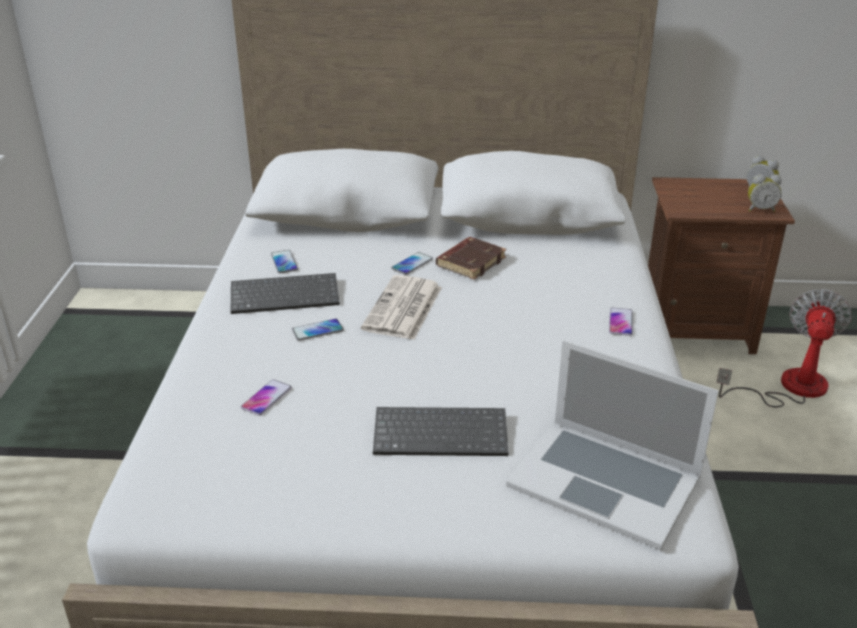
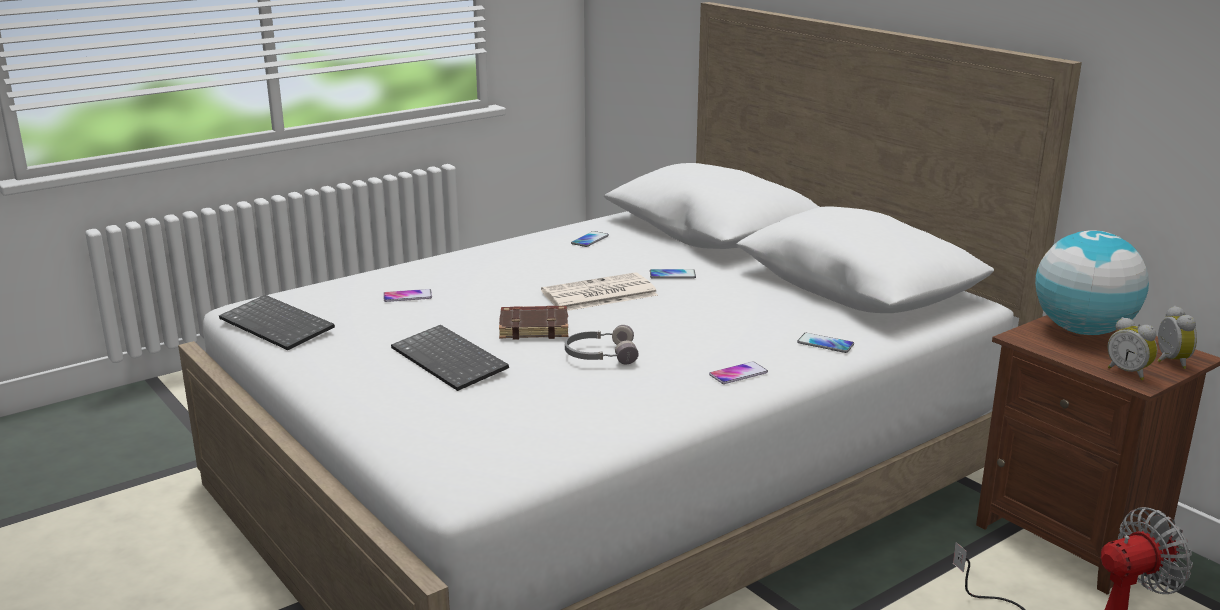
camera: 50 degrees right, 10 degrees down
keyboard [231,273,340,314] -> keyboard moved to [219,295,335,350]
phone [292,319,343,341] -> phone moved to [797,333,854,353]
brown book [436,237,506,280] -> brown book moved to [499,306,568,340]
laptop [506,340,719,550] -> none
none -> grey headphones [565,325,639,364]
none -> globe [1035,230,1149,335]

